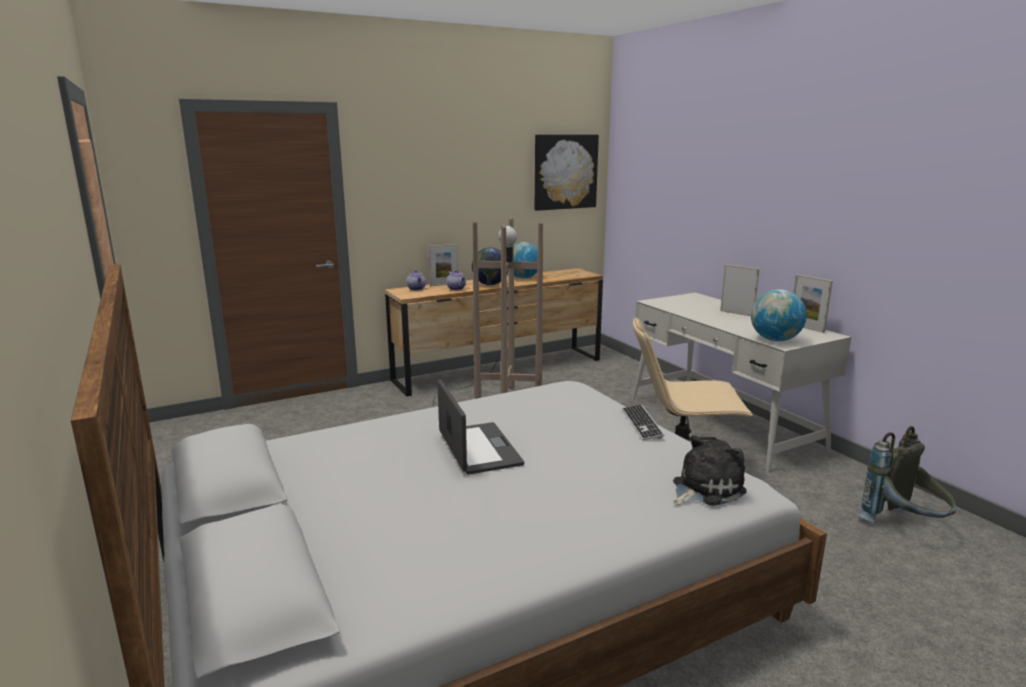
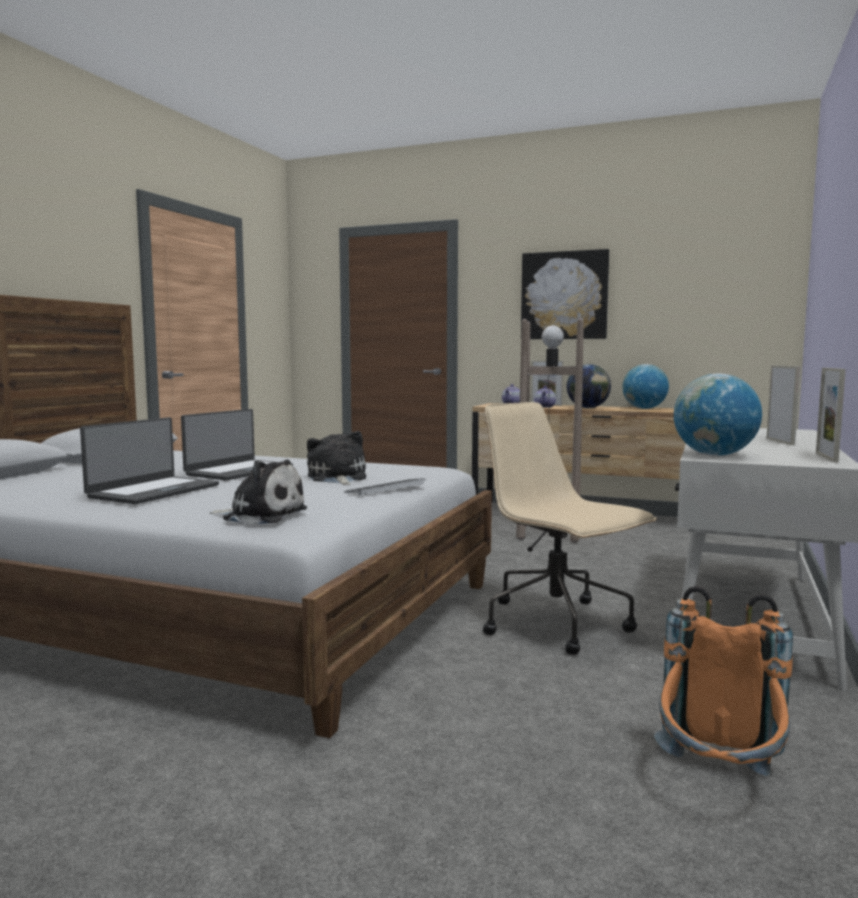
camera: 50 degrees right, 10 degrees down
picture [535,135,599,211] -> picture moved to [521,249,609,339]
grey backpack [857,426,956,524] -> orange backpack [654,586,793,776]
none -> laptop [80,417,219,504]
none -> plush toy [307,431,366,485]

